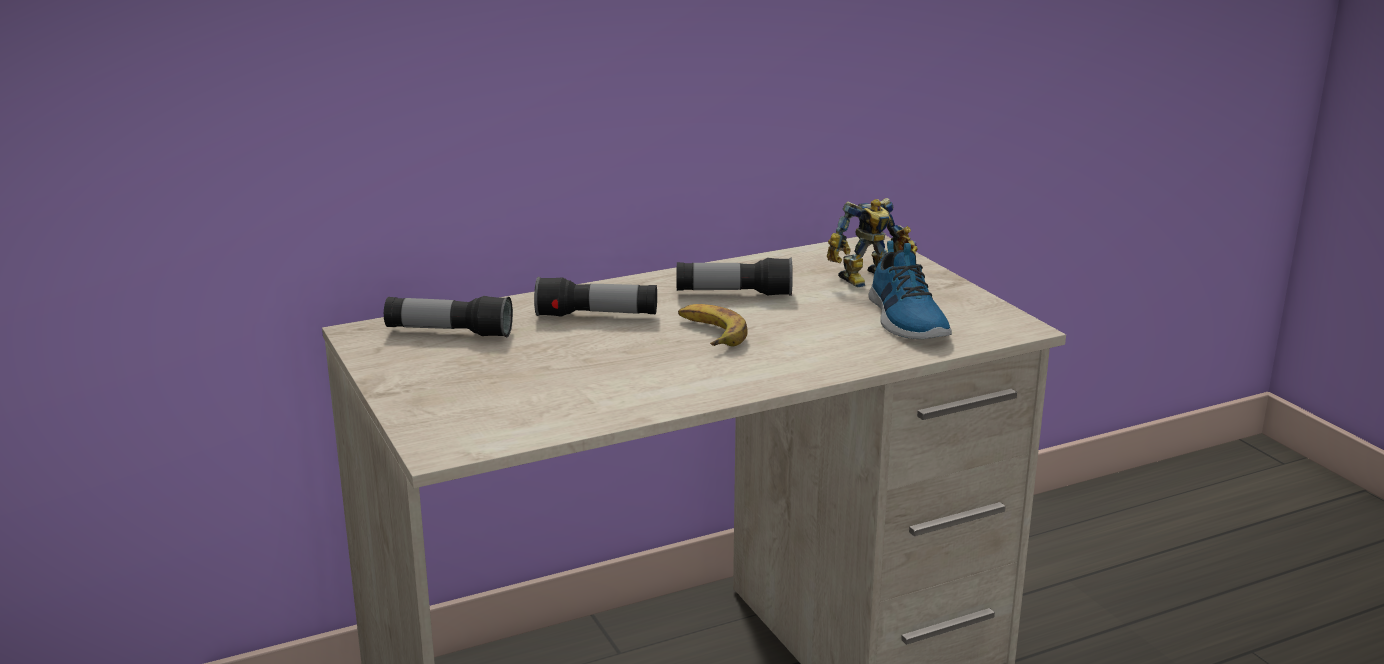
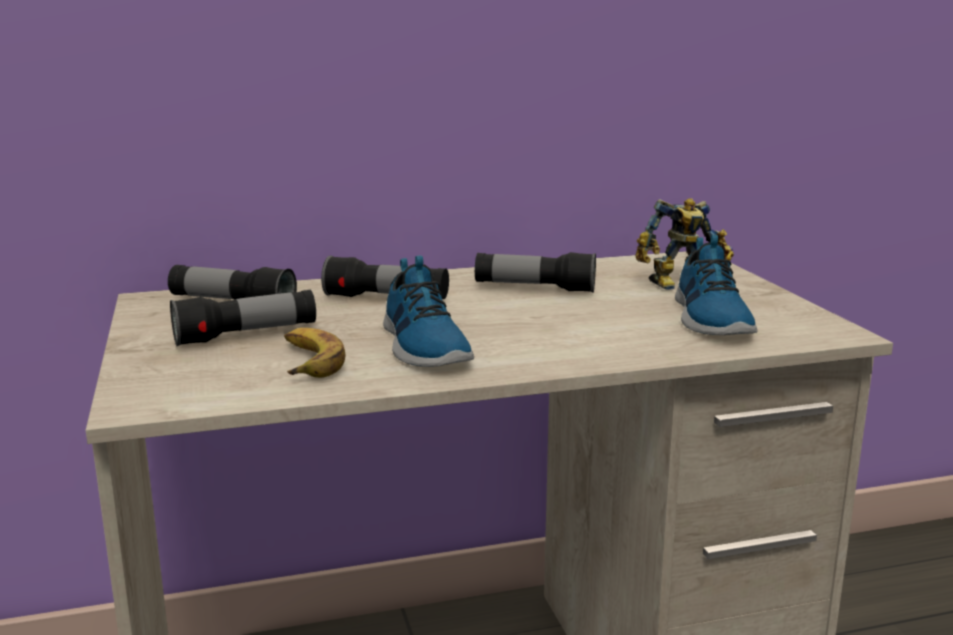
camera: 10 degrees right, 5 degrees down
banana [678,304,748,346] -> banana moved to [284,328,345,378]
none -> flashlight [170,290,316,346]
none -> shoe [383,256,474,367]

